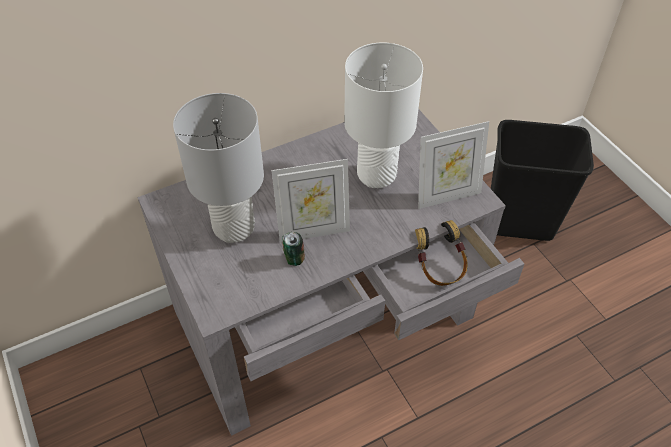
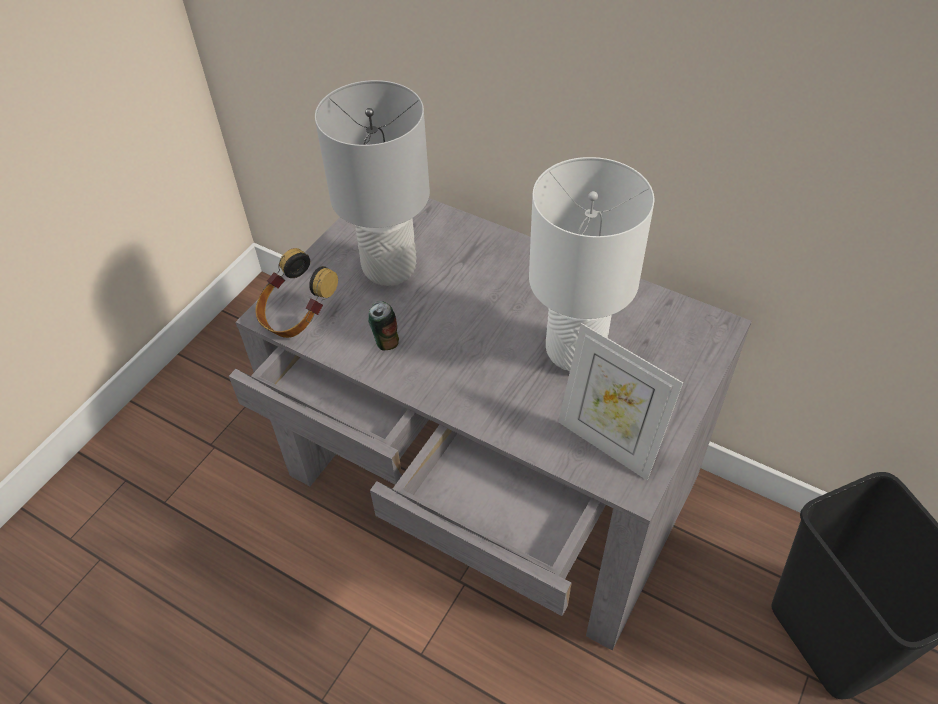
camera: 60 degrees right, 0 degrees up
picture frame [271,159,350,243] -> none
headphones [415,220,468,286] -> headphones moved to [255,248,338,338]

